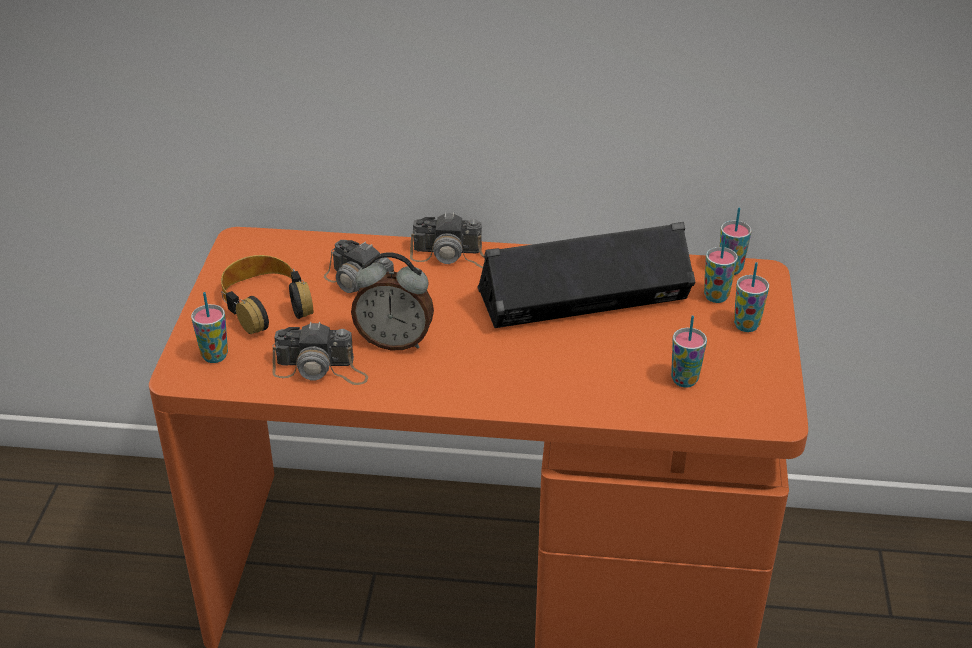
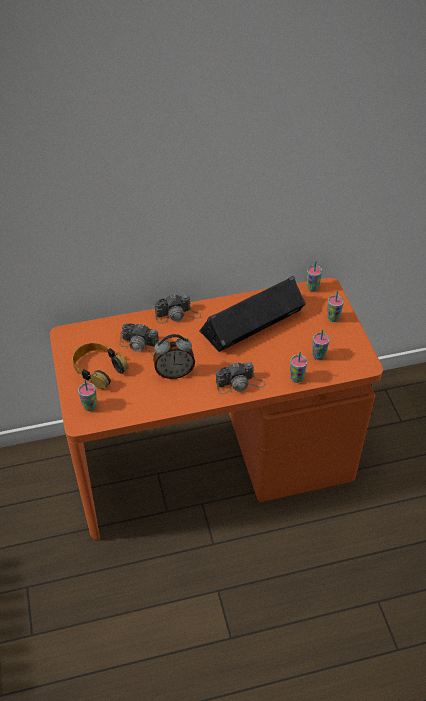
camera: 20 degrees left, 10 degrees up
camera [272,322,368,385] -> camera moved to [216,362,266,394]
cup [704,234,738,303] -> cup moved to [290,352,307,383]

